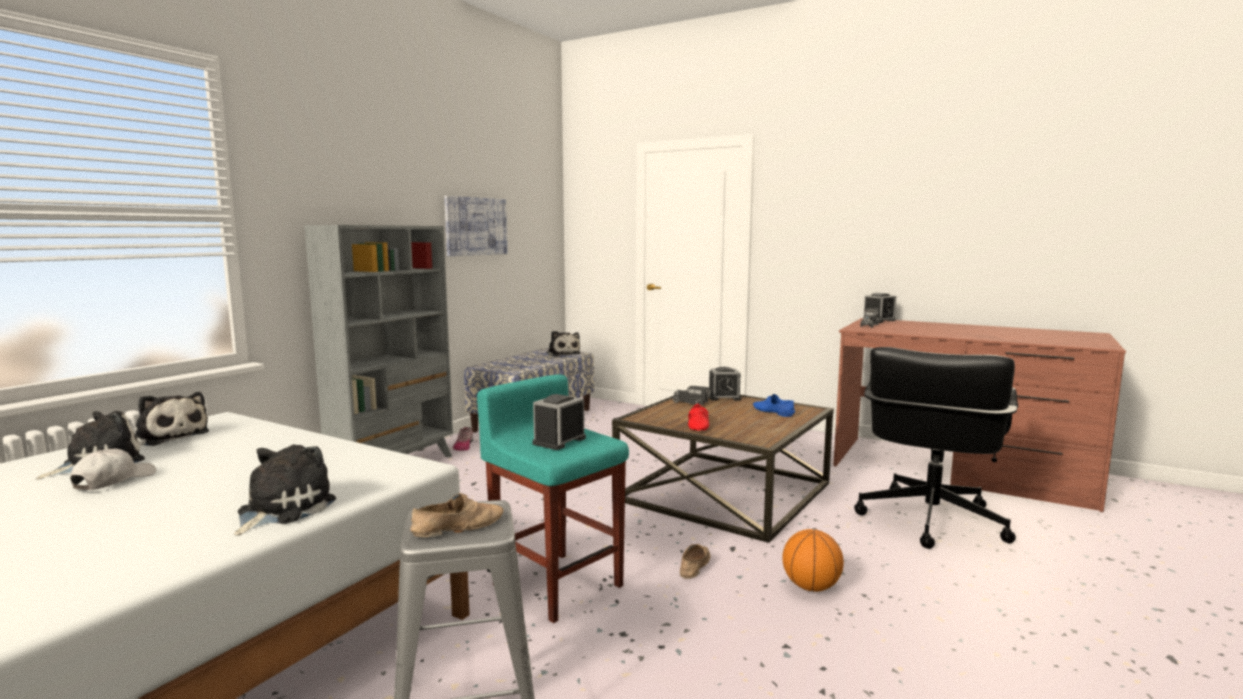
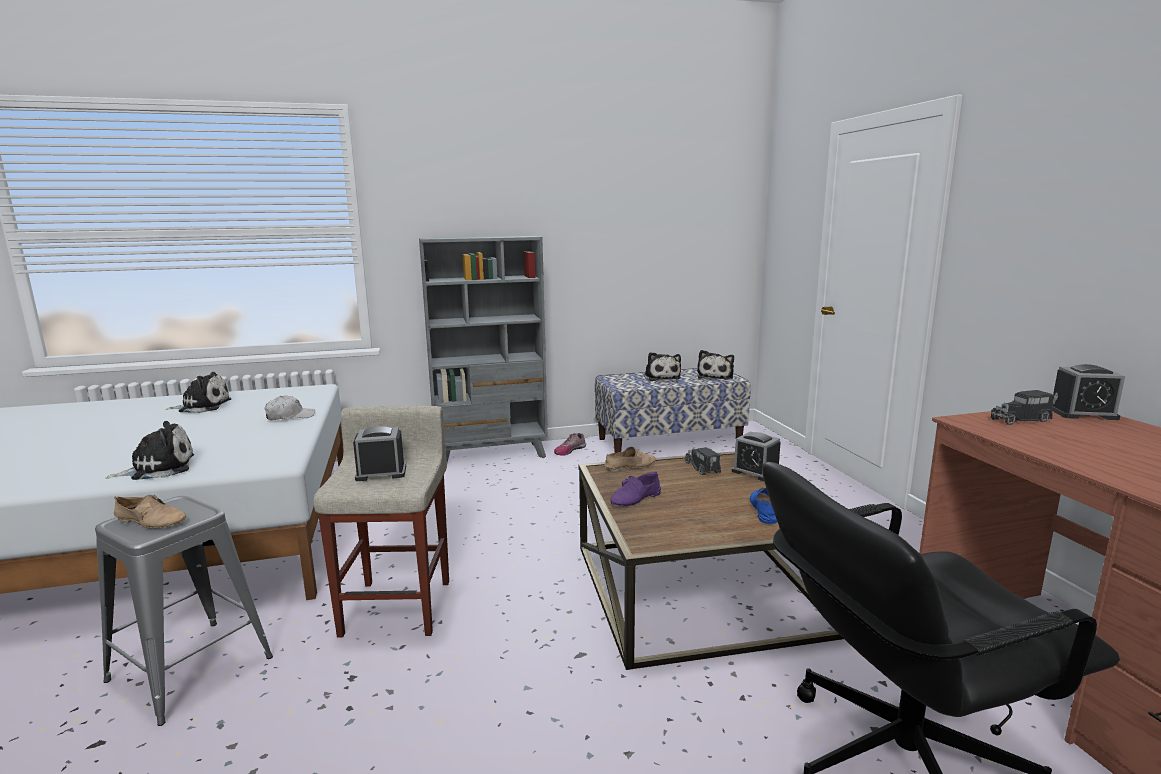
camera: 45 degrees right, 5 degrees up
white cap [70,449,156,490] -> white cap moved to [264,396,315,420]
plush toy [135,392,209,446] -> plush toy moved to [644,352,681,381]
picture [444,196,507,256] -> none
turquoise stool [477,374,629,623] -> beige stool [314,406,449,638]
beige shoe [680,544,711,579] -> beige shoe moved to [604,446,656,471]
red shoe [688,403,709,431] -> purple shoe [610,472,661,507]
basketball [782,529,844,592] -> none

